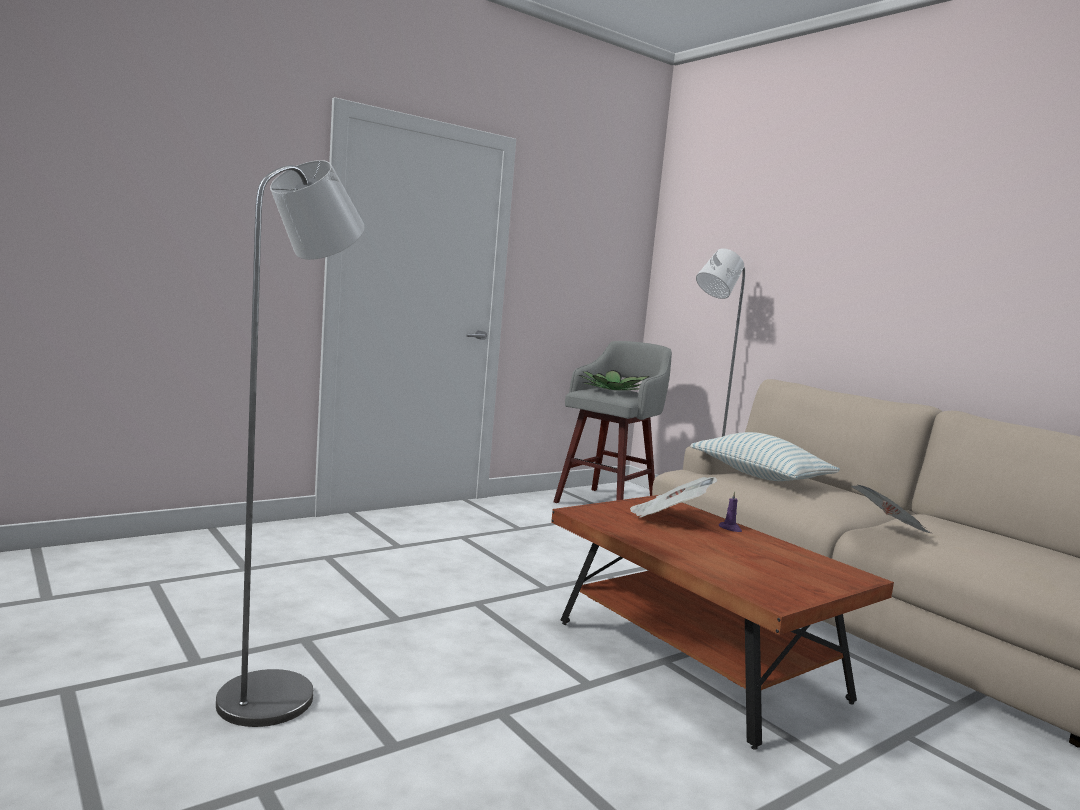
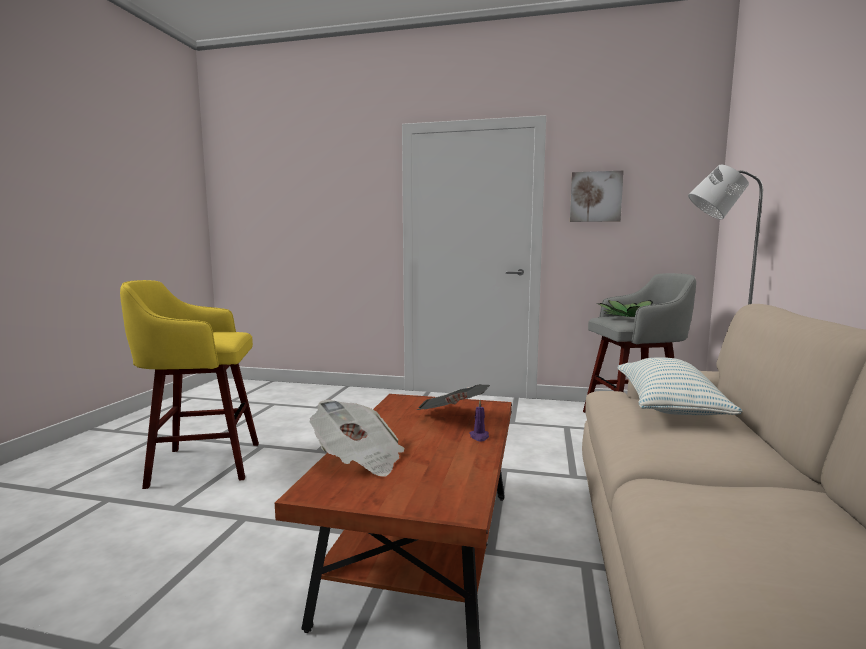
camera: 50 degrees right, 0 degrees up
grey floor lamp [216,160,365,727] -> yellow stool [120,280,259,489]
newspaper [851,484,931,533] -> newspaper moved to [310,400,405,477]
none -> picture [570,170,624,222]

